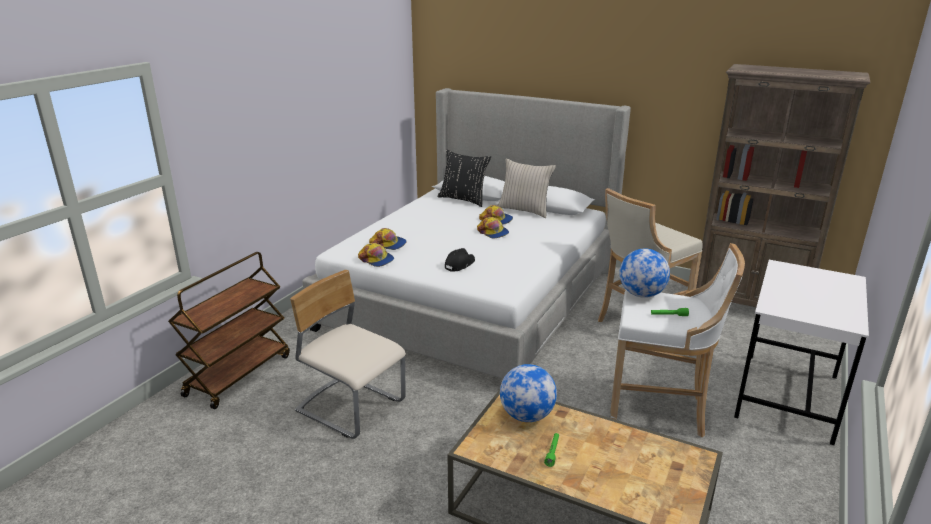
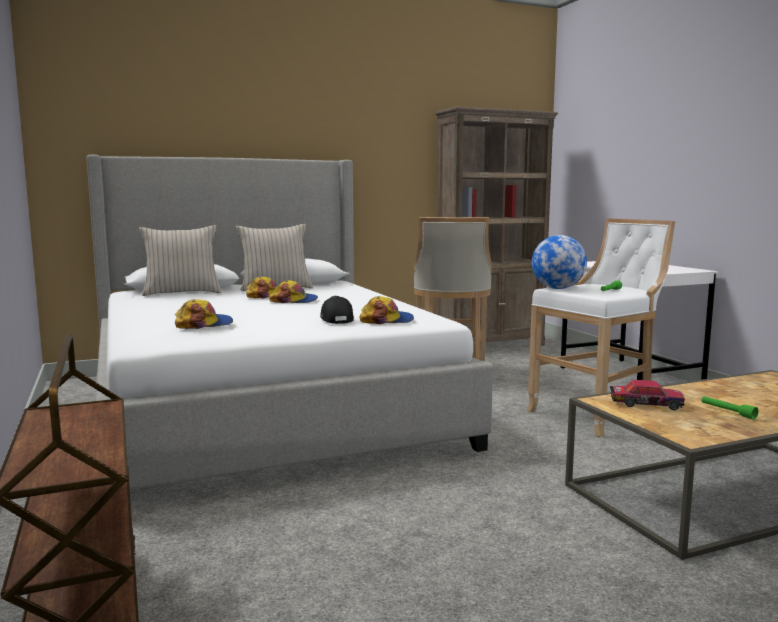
camera: 50 degrees left, 15 degrees down
beige chair [290,270,406,439] -> none
cap [358,242,394,267] -> cap moved to [359,296,414,324]
black pillow [438,150,491,207] -> beige pillow [139,225,221,296]
globe [500,364,557,422] -> toy car [610,380,685,410]

